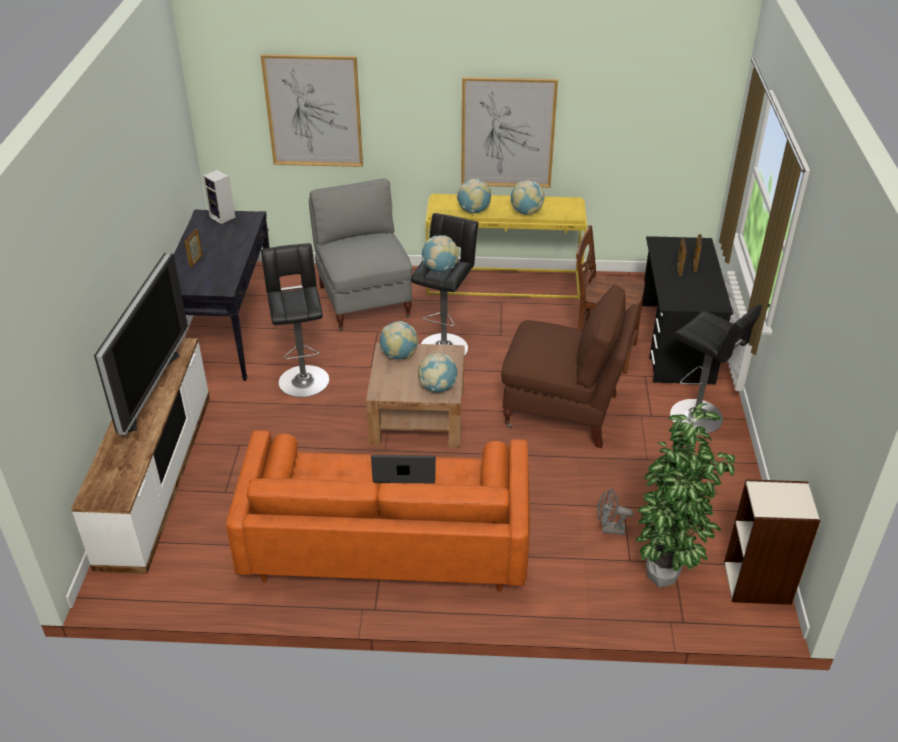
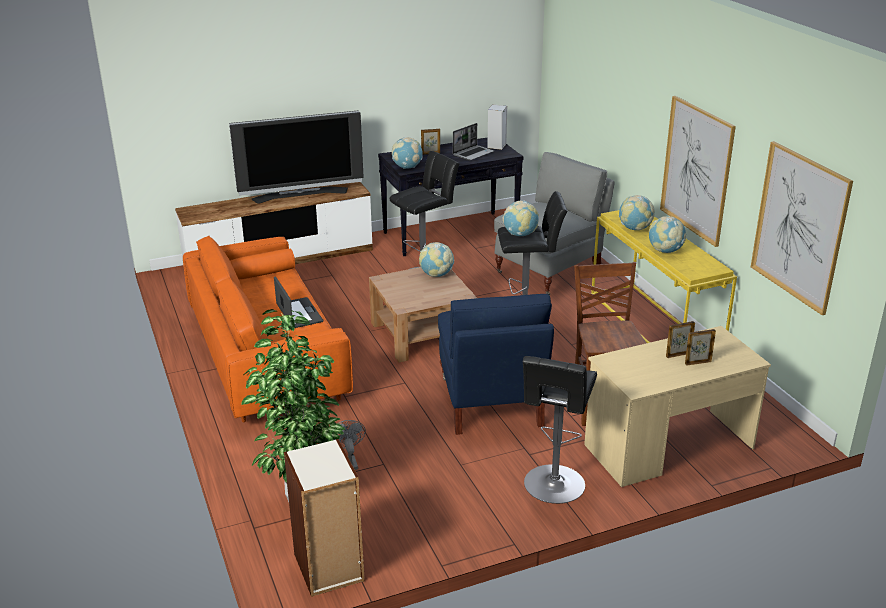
camera: 65 degrees right, 10 degrees down
picture [260,54,363,167] -> picture moved to [751,141,853,315]
globe [418,353,458,392] -> globe moved to [392,137,423,169]
brown armchair [501,284,640,448] -> blue armchair [438,294,554,435]
black desk [642,236,733,385] -> beige desk [584,326,771,487]
none -> laptop [453,123,494,161]

